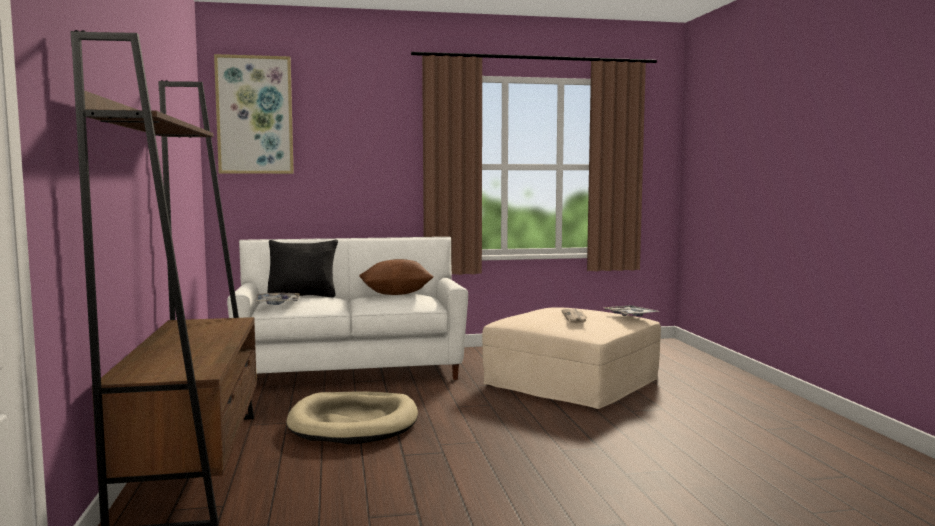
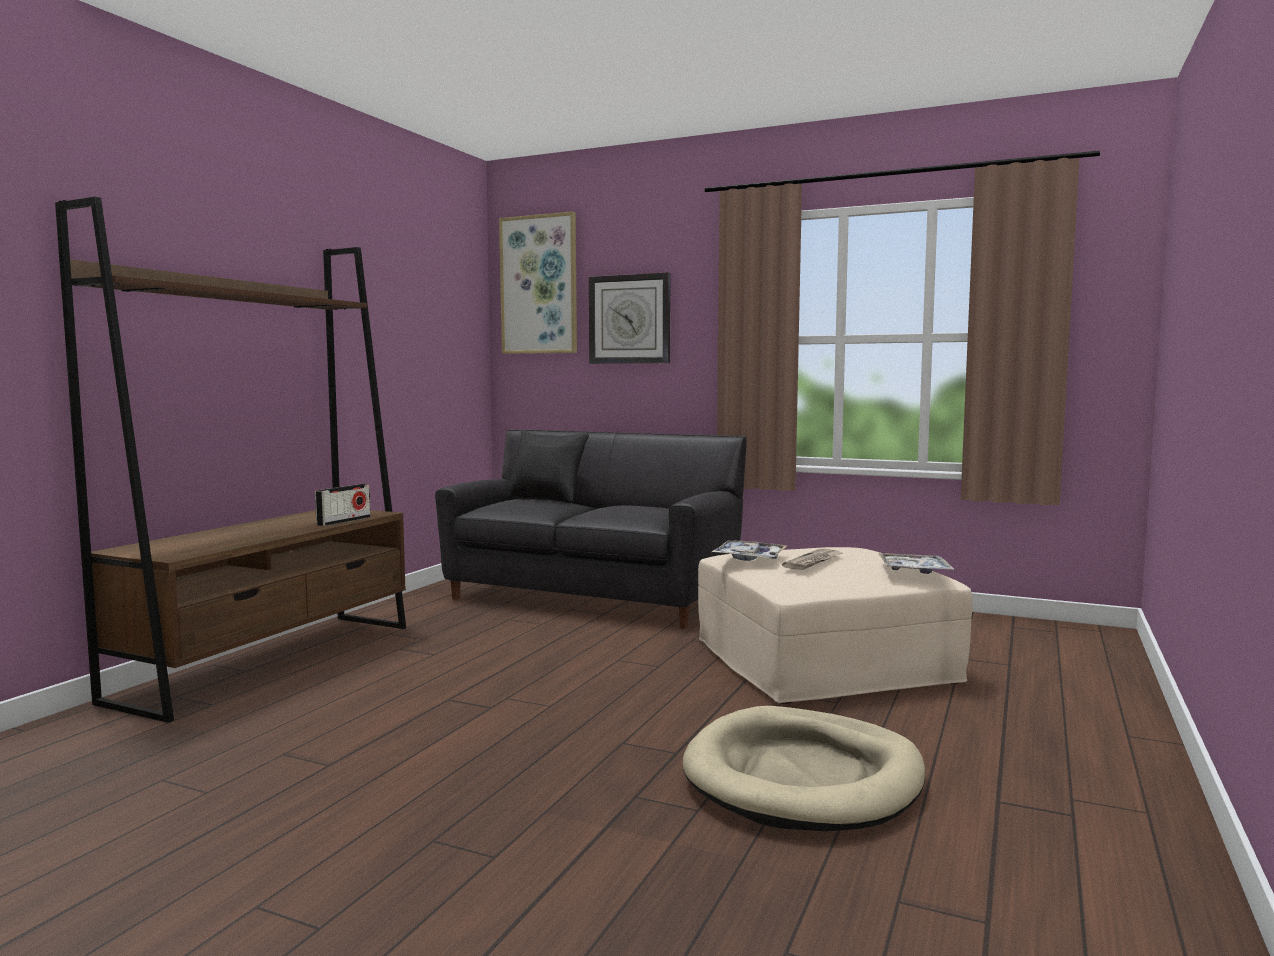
camera: 35 degrees right, 0 degrees up
white sofa [227,237,468,380] -> black sofa [435,429,747,629]
tray [255,293,299,305] -> tray moved to [712,541,787,561]
beige dog bed [286,391,418,445] -> beige dog bed moved to [683,706,925,831]
brown pillow [359,259,433,295] -> none
none -> radio [315,484,371,526]
none -> wall clock [589,273,670,364]

